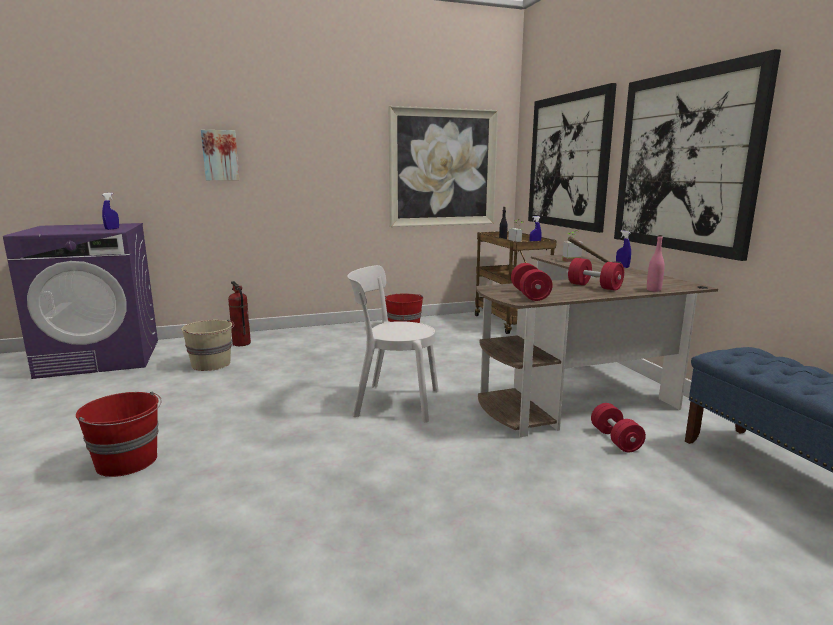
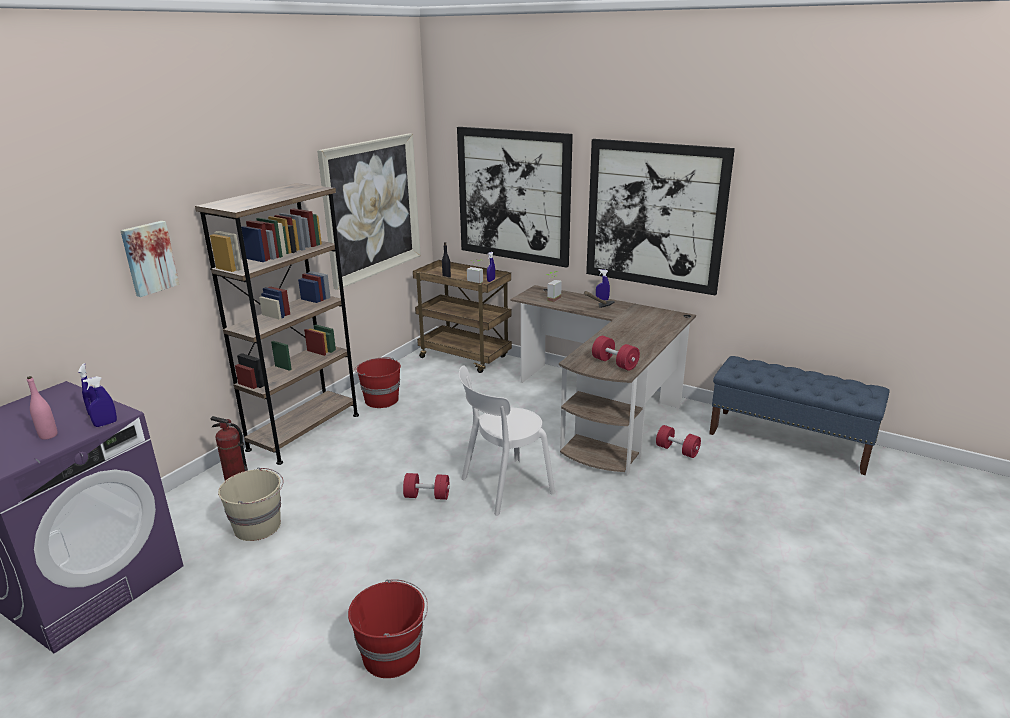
camera: 40 degrees left, 10 degrees up
red dumbbell [568,258,624,291] -> red dumbbell moved to [403,473,450,500]
pink bottle [647,235,665,292] -> pink bottle moved to [27,376,58,440]
none -> blue spray bottle [83,376,117,427]
none -> brown bookcase [195,183,359,465]

